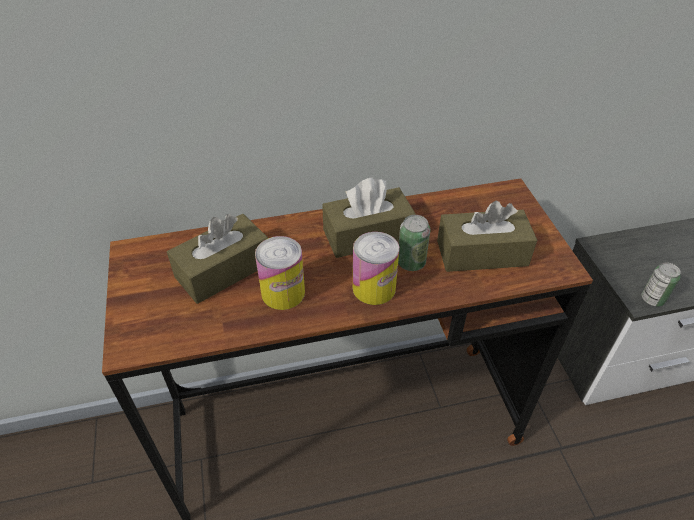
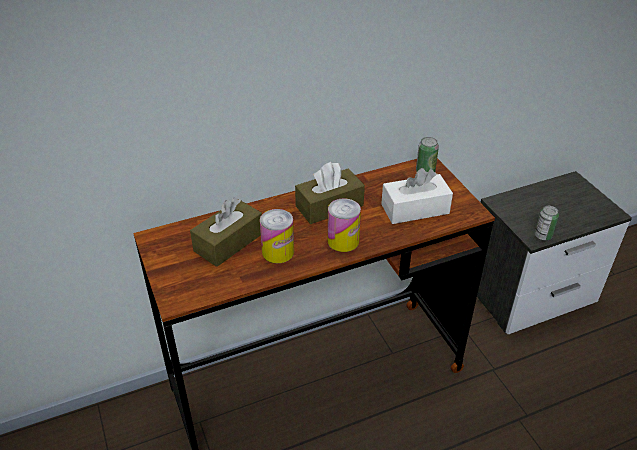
camera: 10 degrees left, 5 degrees down
can [398,215,430,271] -> can moved to [416,137,439,172]
brown tissue box [437,201,537,272] -> white tissue box [381,168,453,224]

